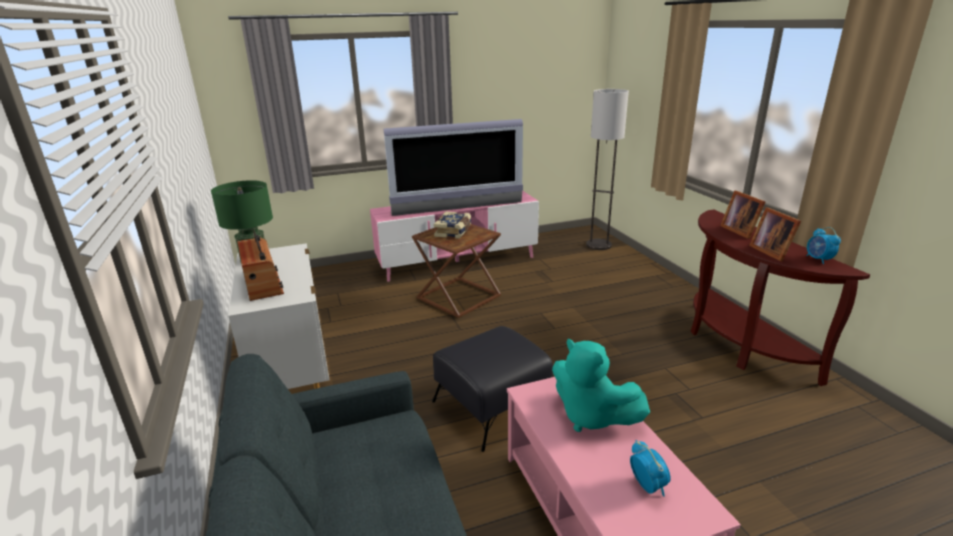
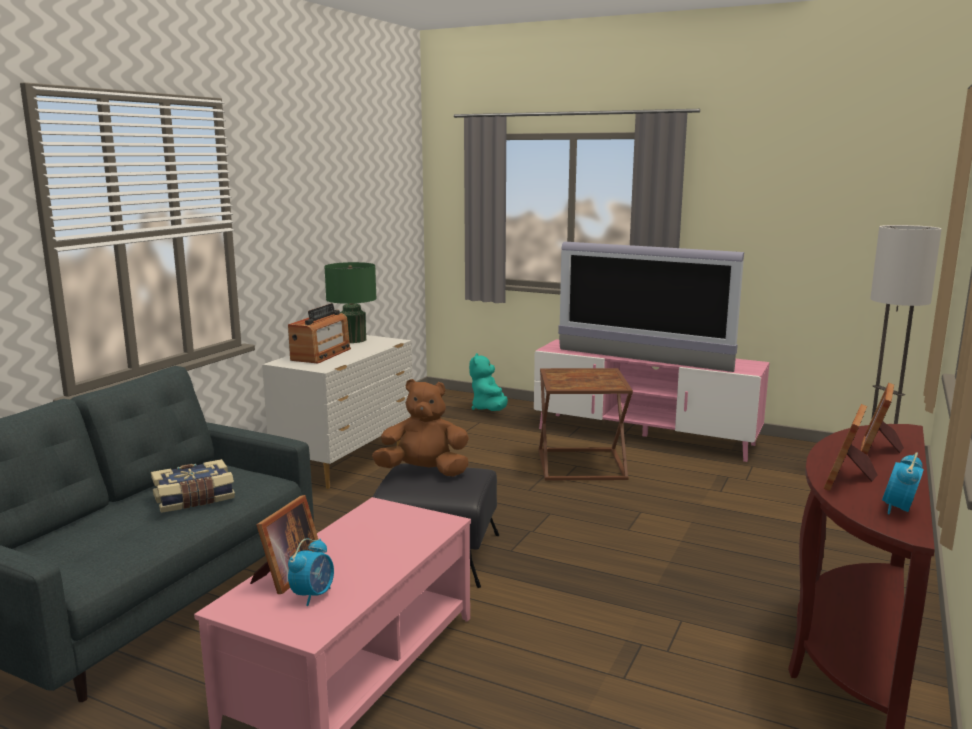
camera: 45 degrees right, 10 degrees down
book [434,212,471,239] -> book moved to [151,459,235,513]
turquoise plush toy [552,339,650,432] -> turquoise plush toy moved to [469,353,508,411]
none -> picture frame [250,495,318,594]
none -> brown plush toy [372,379,469,477]

